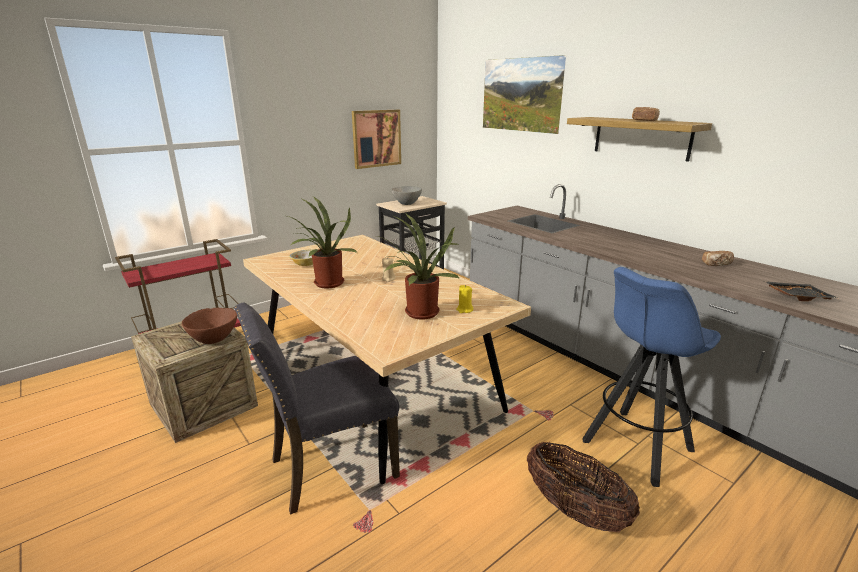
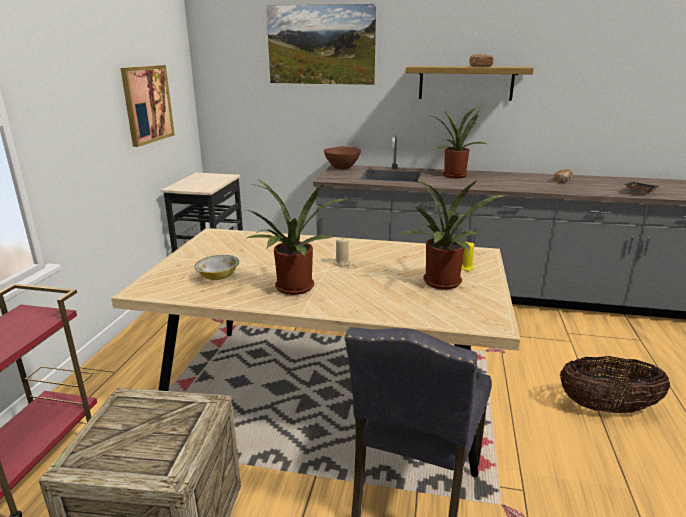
camera: 40 degrees left, 0 degrees up
brown bowl [182,308,237,344] -> brown bowl moved to [324,147,361,169]
grey bowl [391,186,422,205] -> none
blue stool [582,267,721,487] -> none
none -> potted plant [425,105,486,178]

